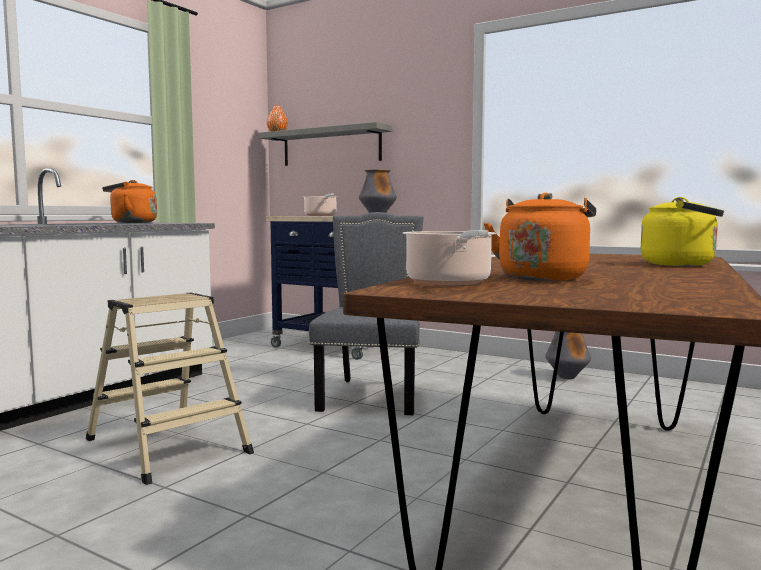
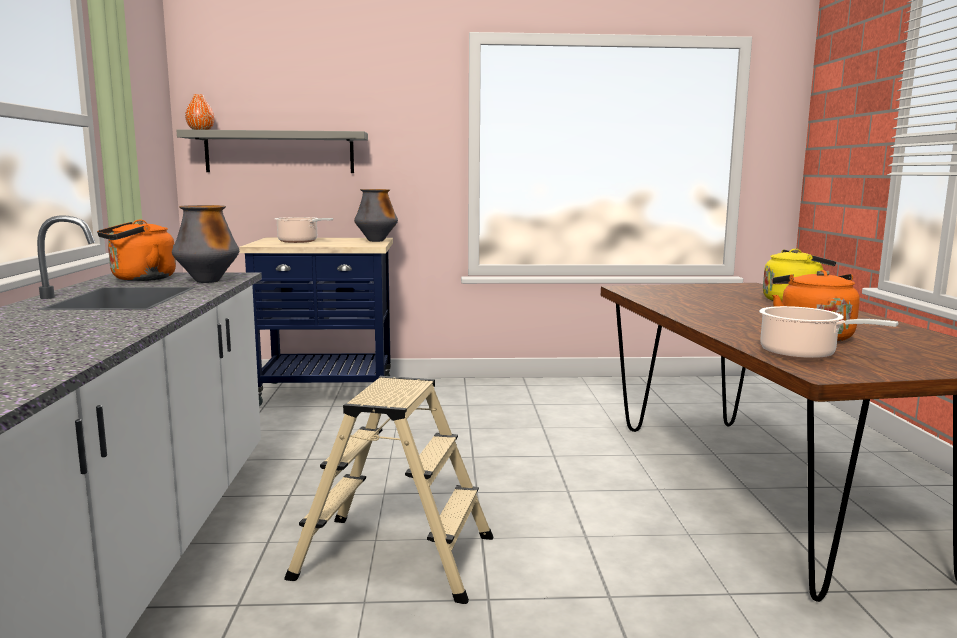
camera: 35 degrees left, 5 degrees up
grey chair [309,212,424,415] -> none
vase [545,331,591,379] -> vase moved to [172,205,239,283]

